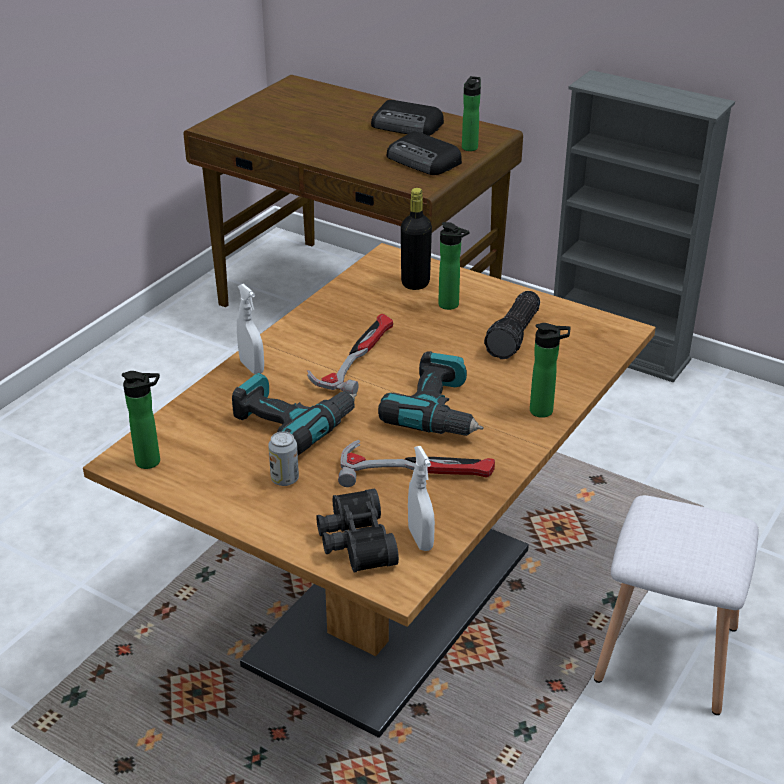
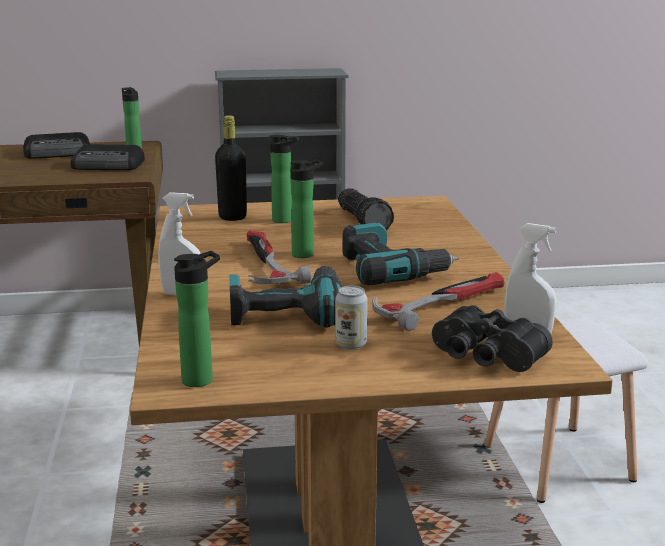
camera: 40 degrees left, 15 degrees down
bottle [530,323,571,418] -> bottle moved to [290,159,323,258]

